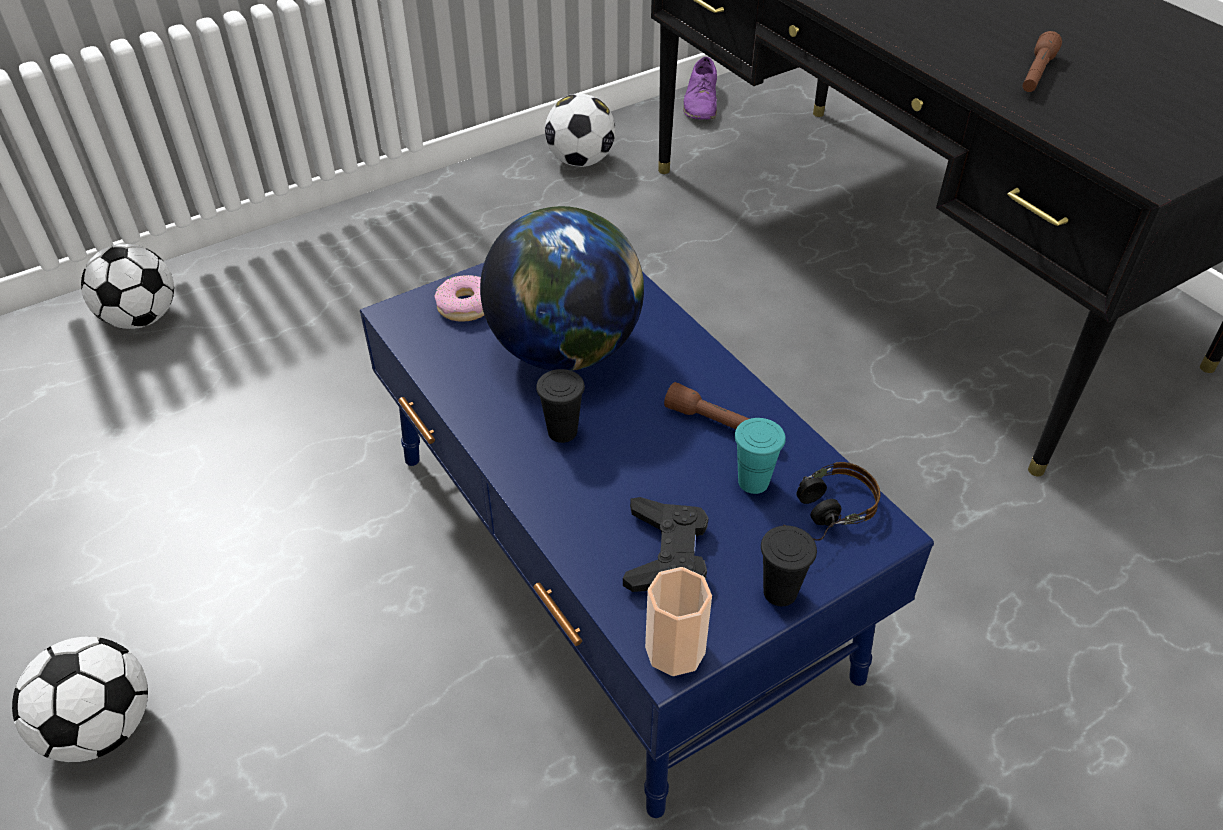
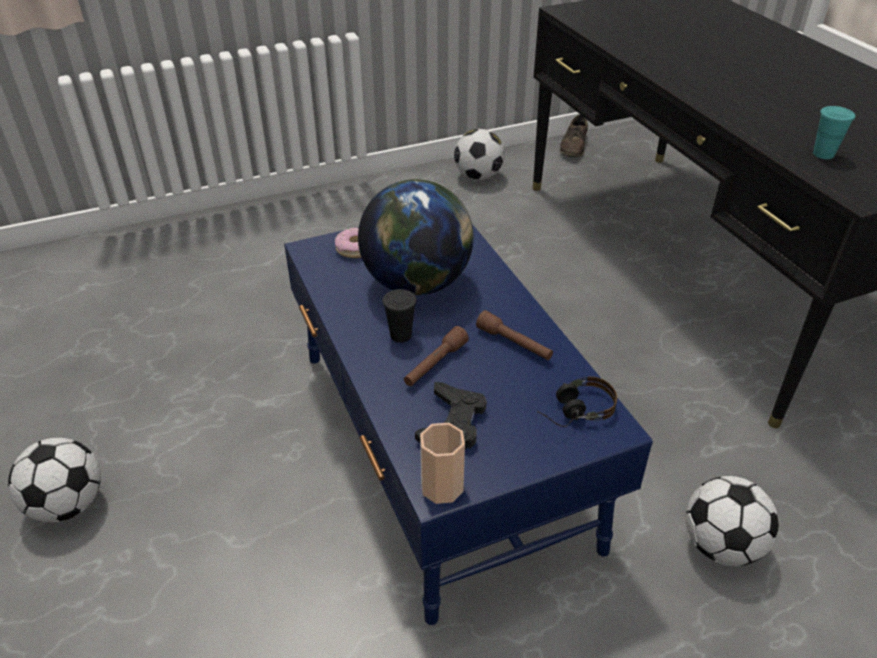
camera: 10 degrees right, 5 degrees down
football [81,244,174,329] -> football moved to [686,476,779,566]
purple shoe [683,57,717,120] -> brown shoe [559,115,588,157]
turquoise cup [735,418,786,494] -> turquoise cup moved to [813,106,855,159]
black cup [761,526,817,606] -> none
brown flashlight [1023,31,1062,92] -> brown flashlight moved to [404,326,469,386]

